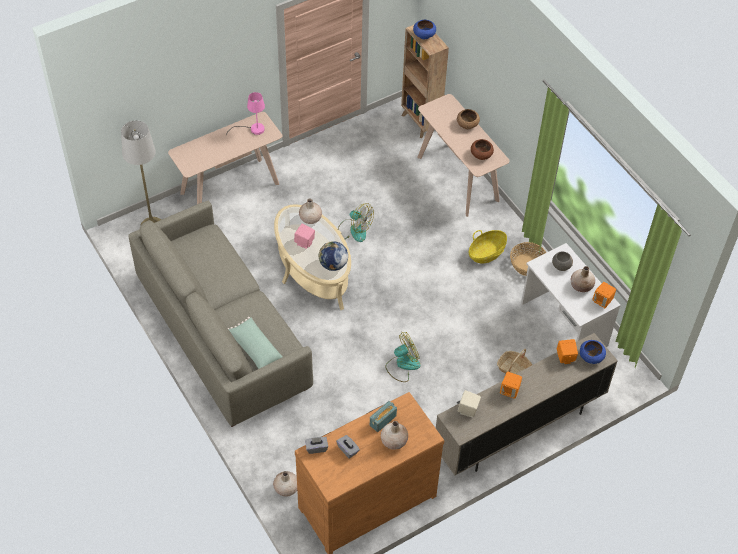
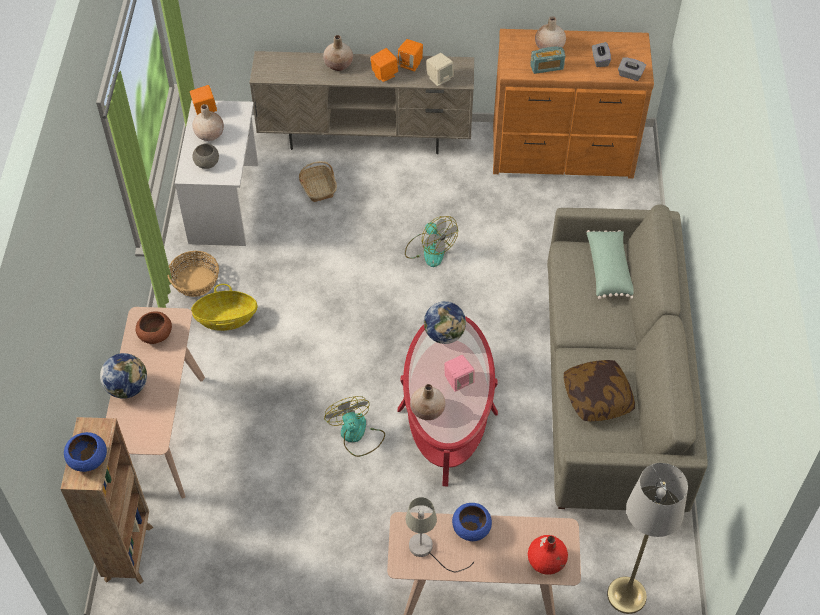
camera: 145 degrees left, 0 degrees up
pink table lamp [226,92,265,136] -> grey table lamp [405,497,474,572]
beige vase [273,471,297,497] -> beige vase moved to [323,35,353,71]
beige coffee table [274,204,351,310] -> red coffee table [397,316,498,486]
fan [385,332,421,382] -> fan turned 135 degrees counterclockwise [405,216,458,267]
brown bowl [457,109,480,129] -> globe [100,353,147,398]
orange speaker [557,339,578,364] -> orange speaker moved to [398,39,423,71]
blue bowl [580,340,606,364] -> blue bowl moved to [452,503,492,541]
none -> red vase [528,535,568,575]
none -> pillow [564,360,635,422]

